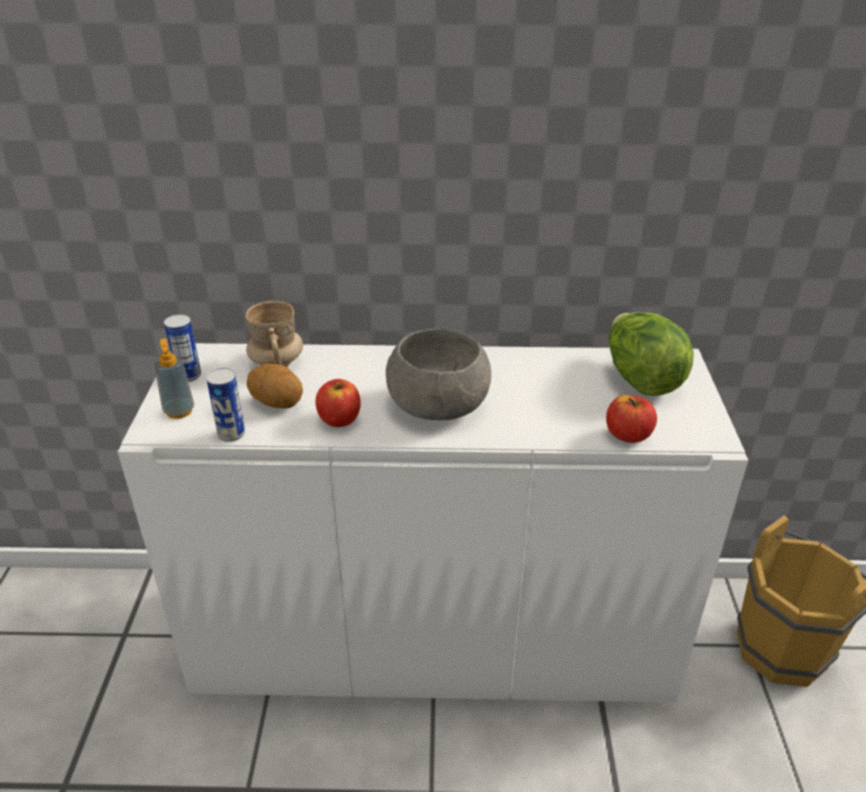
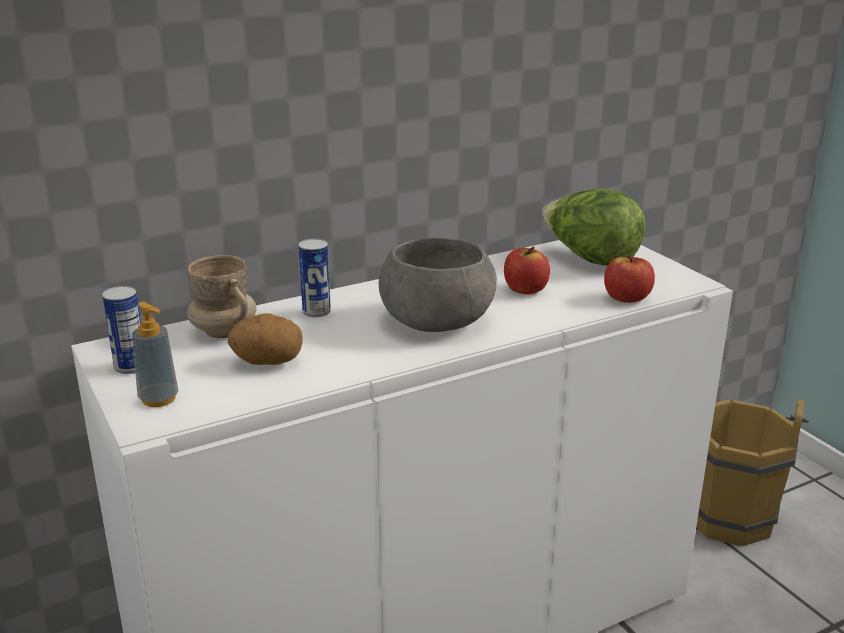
camera: 30 degrees left, 10 degrees down
can [206,368,245,442] -> can moved to [299,239,331,318]
apple [315,379,361,427] -> apple moved to [504,246,550,295]

